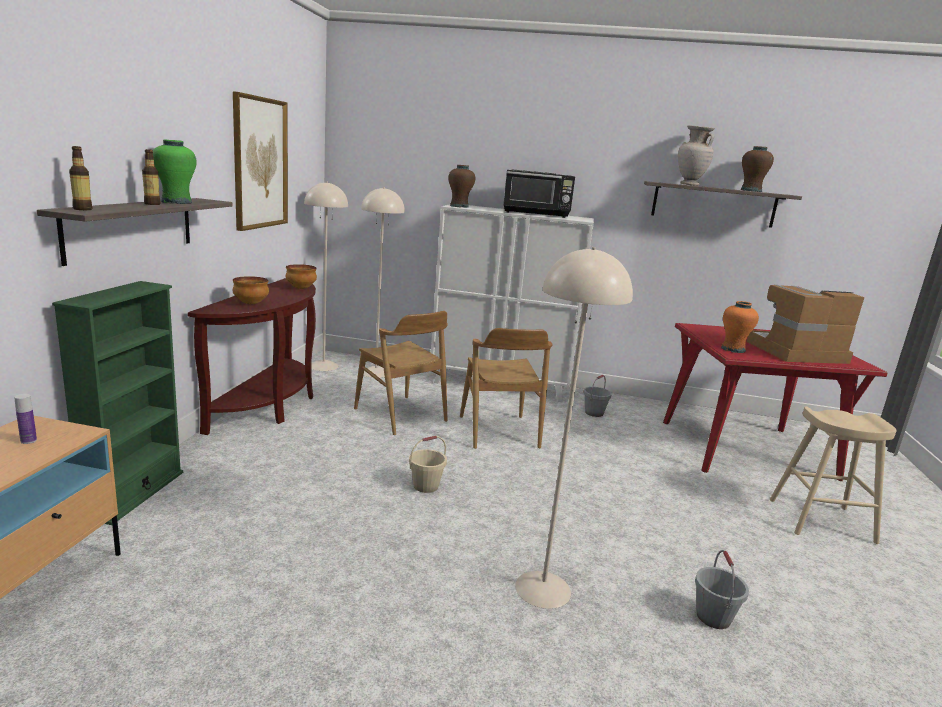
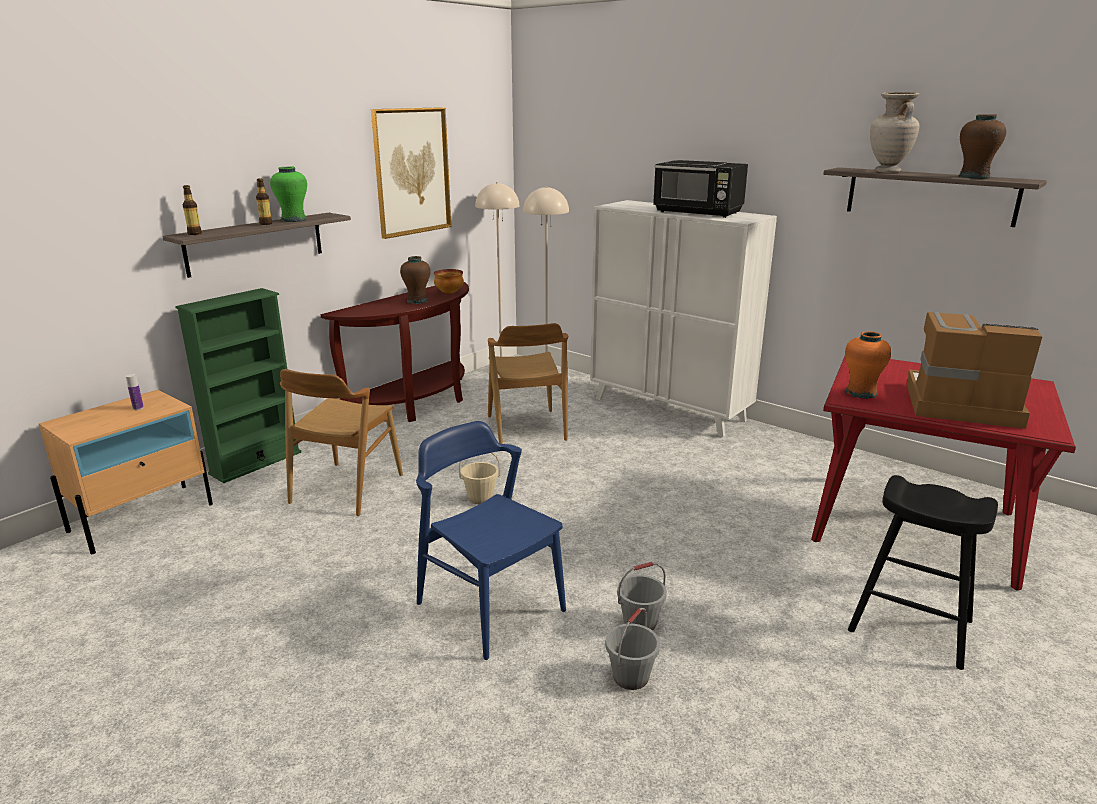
camera: 30 degrees right, 5 degrees up
bowl [233,276,269,304] -> none
brown vase [448,165,475,208] -> brown vase moved to [400,256,431,304]
brown chair [460,328,553,449] -> brown chair moved to [280,369,403,516]
beige floor lamp [515,247,633,609] -> blue chair [416,421,566,660]
grey bucket [583,375,612,417] -> grey bucket moved to [617,562,667,631]
beige stool [770,406,897,544] -> black stool [848,475,998,670]

